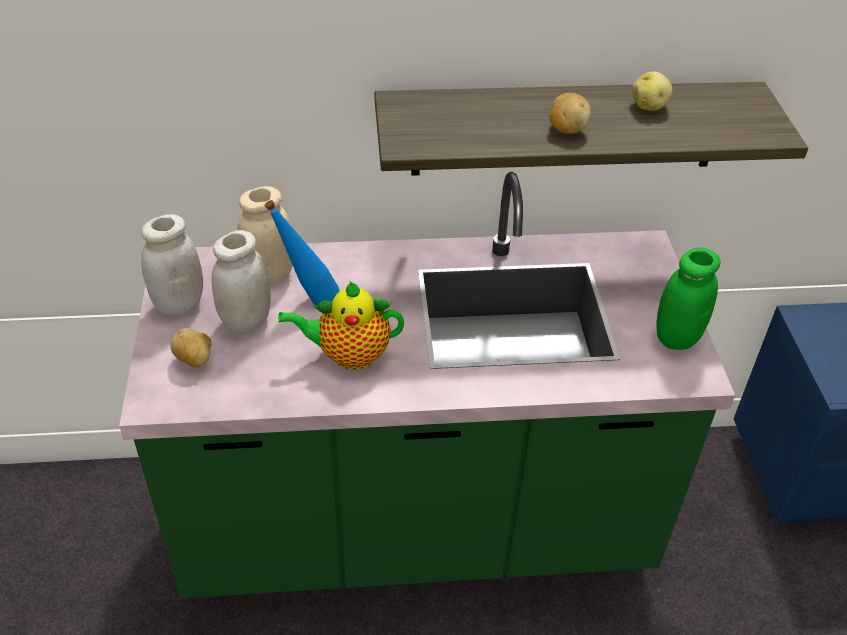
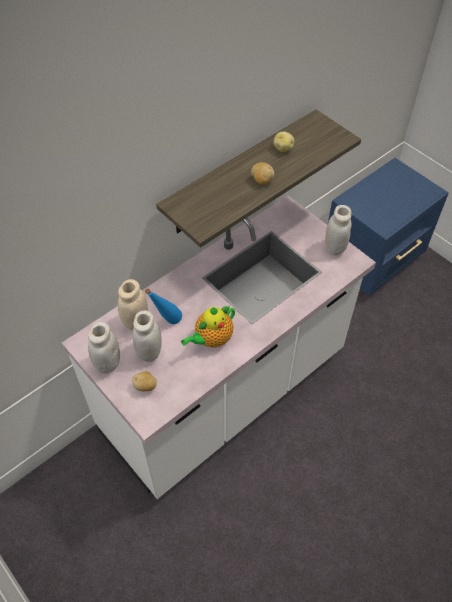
camera: 35 degrees left, 10 degrees up
green counter [119,172,735,598] -> white counter [62,195,376,499]
green jar [657,247,721,350] -> white jar [325,205,351,255]

